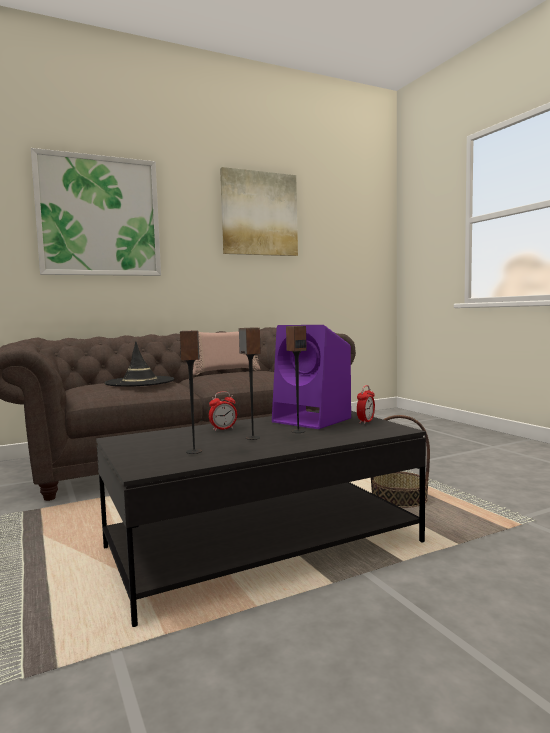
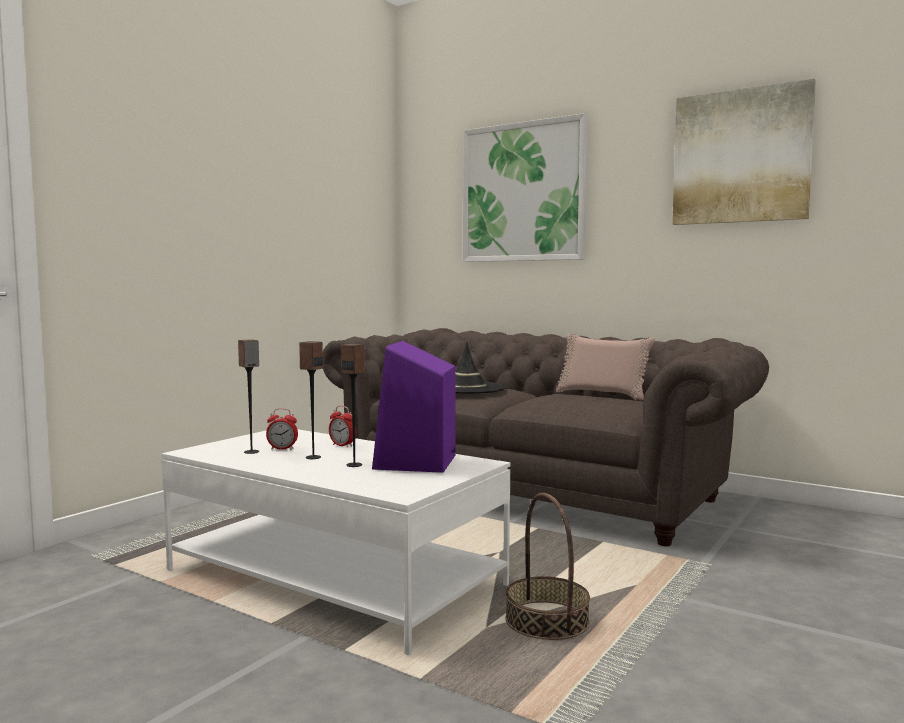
camera: 60 degrees right, 0 degrees up
black coffee table [96,410,426,627] -> white coffee table [161,429,510,655]
alarm clock [357,385,375,424] -> alarm clock moved to [266,408,298,450]

